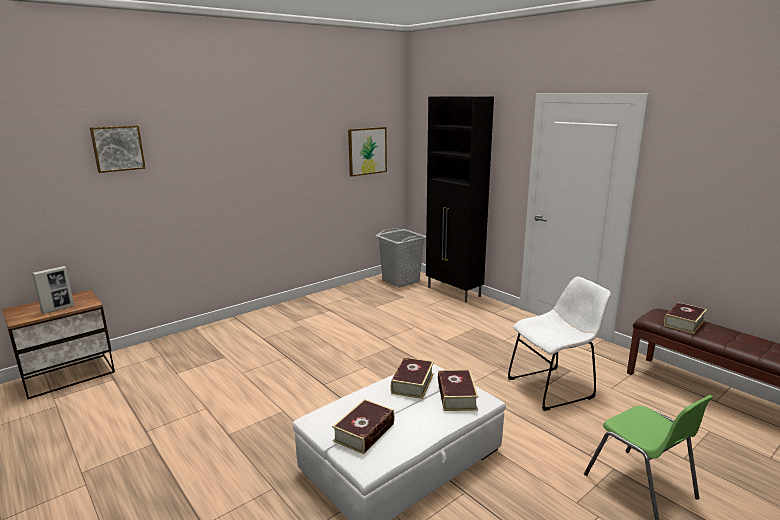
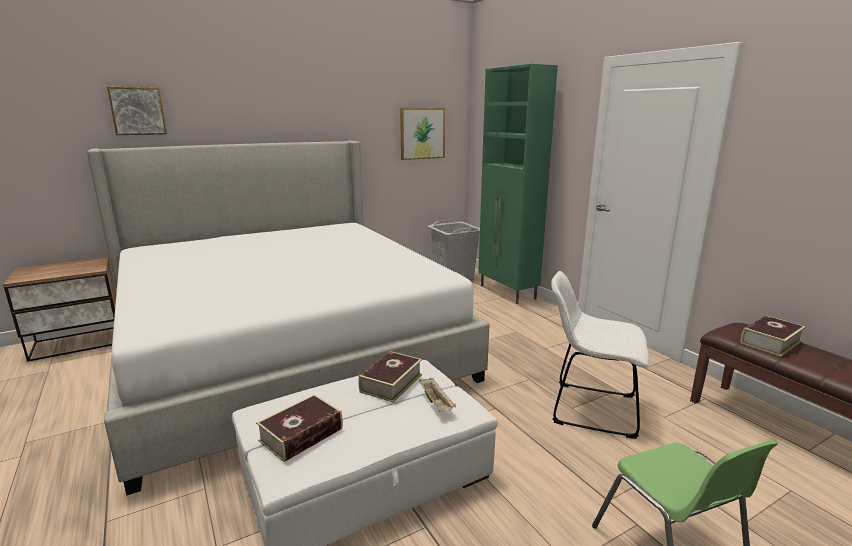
camera: 10 degrees right, 0 degrees up
picture frame [32,266,74,314] -> none
black cabinet [426,96,494,302] -> green cabinet [478,64,558,304]
book [438,370,479,411] -> beige tray [419,378,456,412]
white chair [508,276,611,411] -> white chair turned 150 degrees counterclockwise [551,271,649,439]
none -> bed [87,141,489,495]

